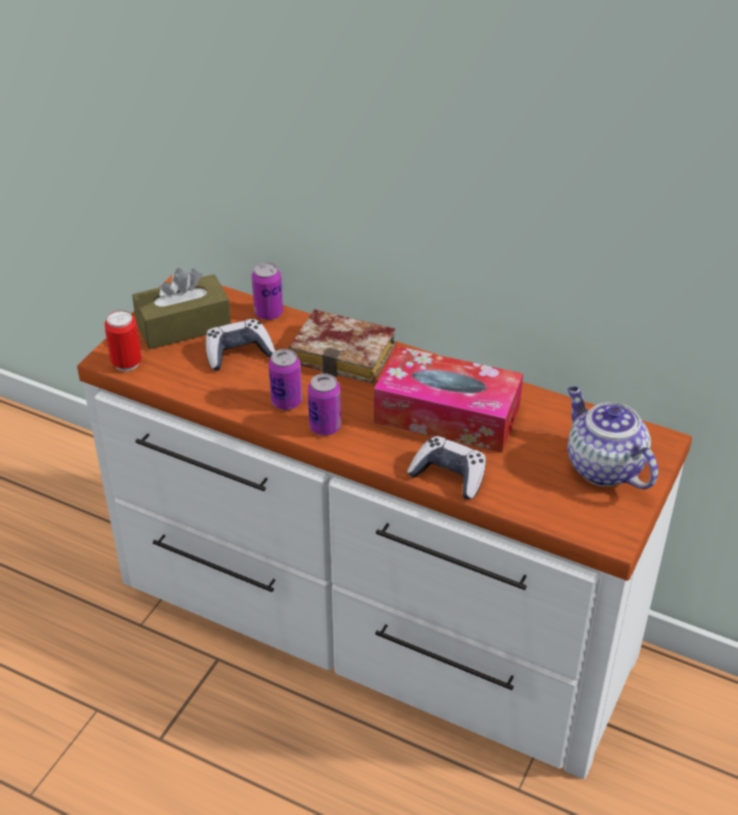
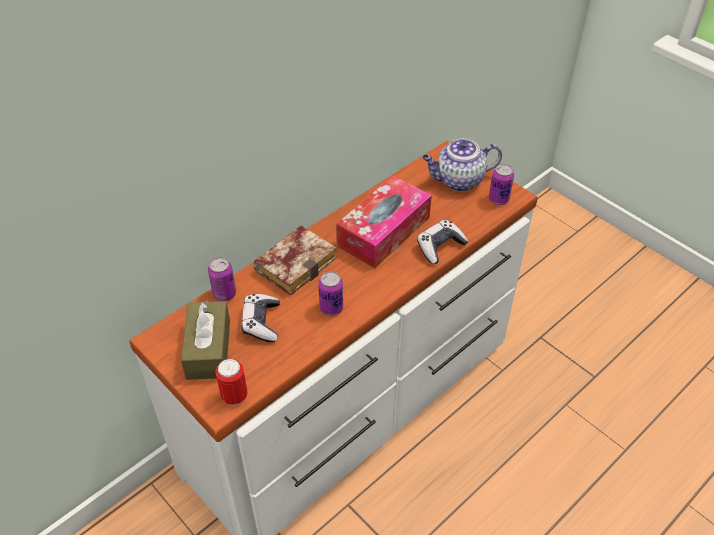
camera: 70 degrees left, 5 degrees up
can [308,373,341,436] -> can moved to [489,164,514,205]

